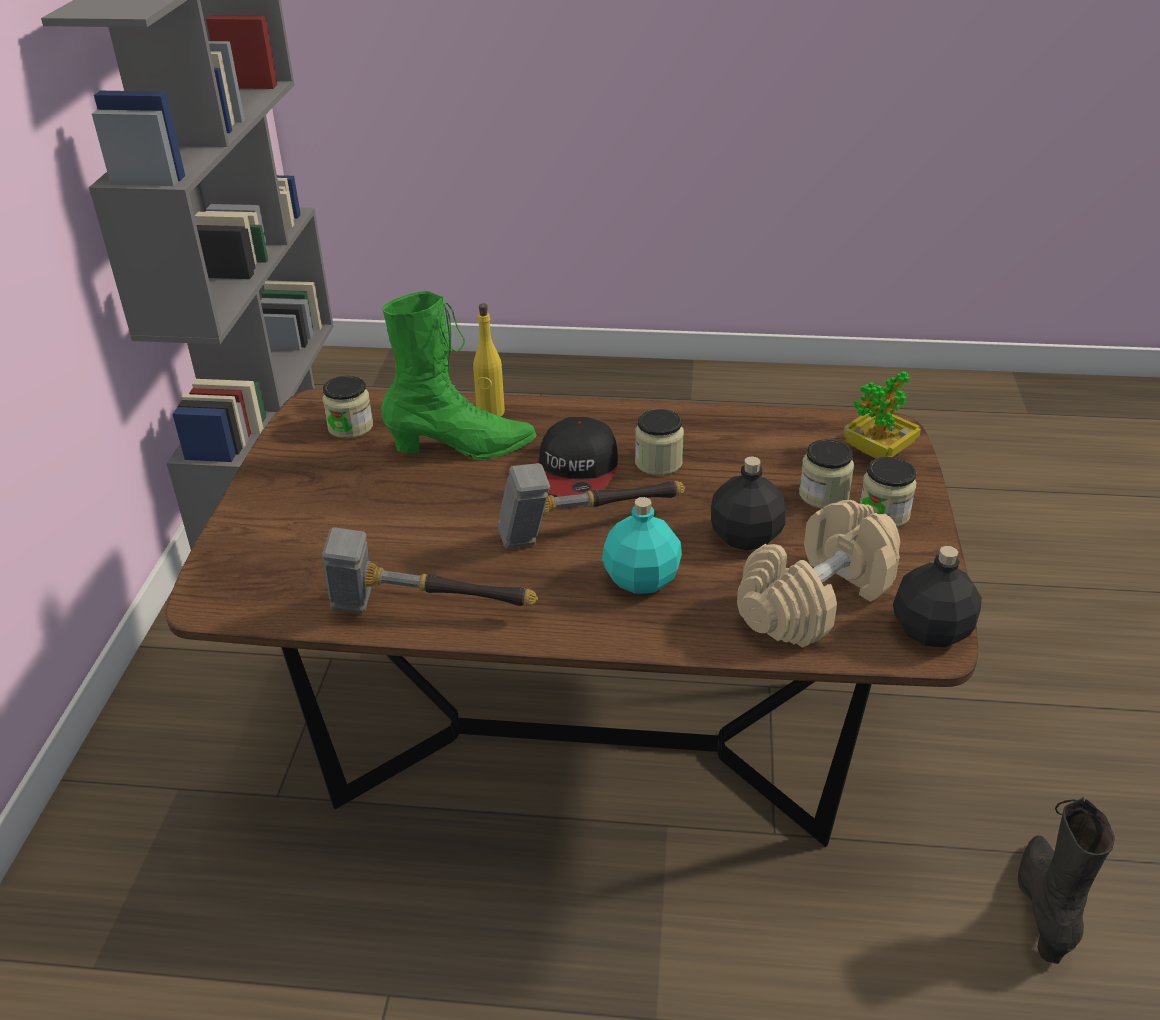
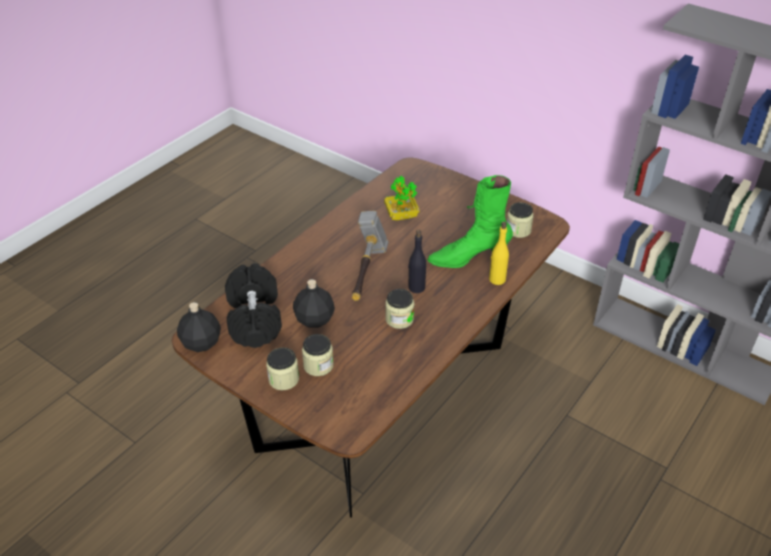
camera: 120 degrees right, 5 degrees up
hammer [322,527,538,614] -> none
green boot [381,291,536,459] -> green boot turned 60 degrees clockwise [427,175,513,268]
cap [536,417,618,496] -> black bottle [408,230,426,293]
turquoise bottle [602,497,682,594] -> none
beige dumbbell [737,500,900,648] -> black dumbbell [225,263,282,348]
potted plant [843,371,921,458] -> potted plant moved to [384,176,419,220]
black boot [1018,797,1115,964] -> none

